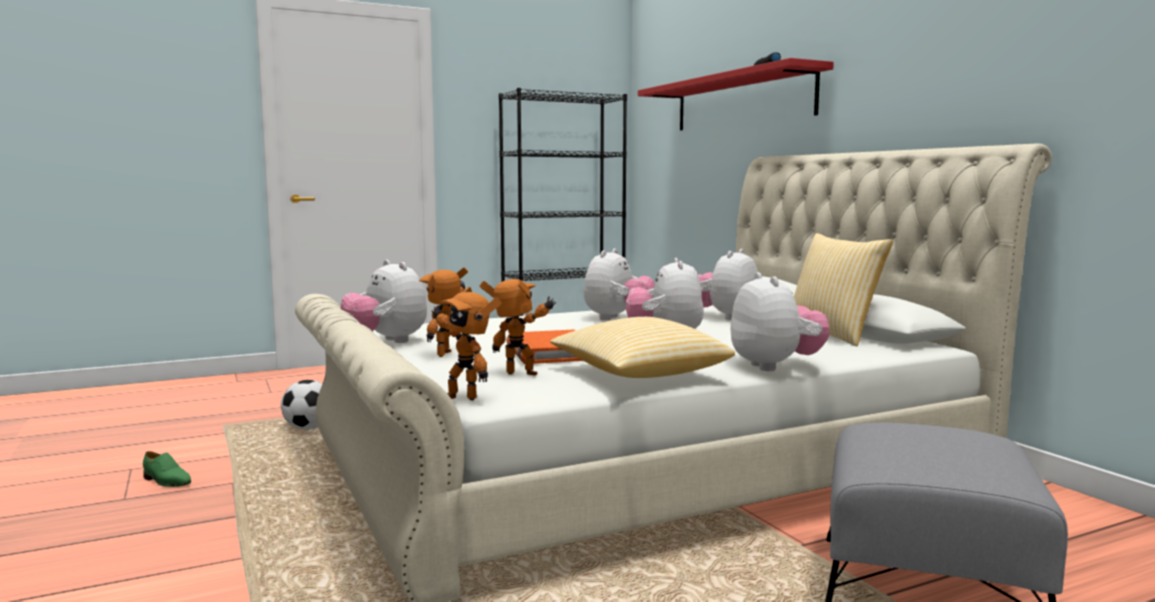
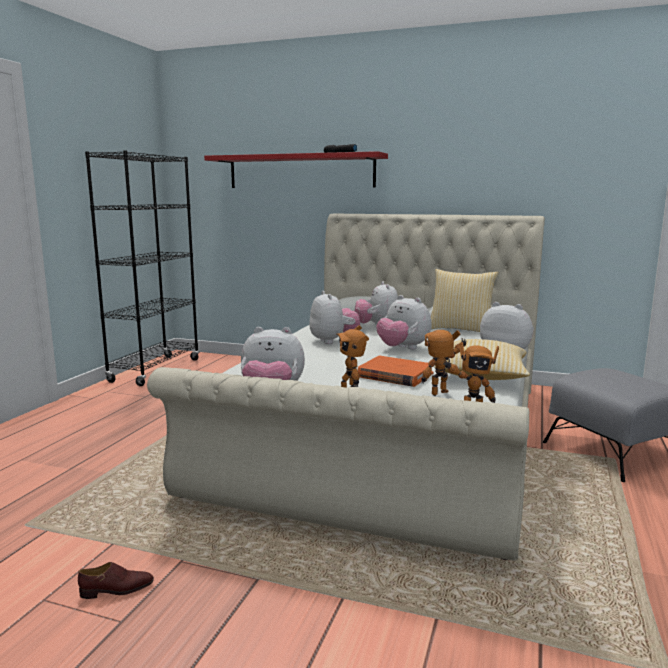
camera: 45 degrees left, 5 degrees up
green shoe [143,451,191,487] -> brown shoe [78,562,154,599]
football [281,380,322,429] -> none

